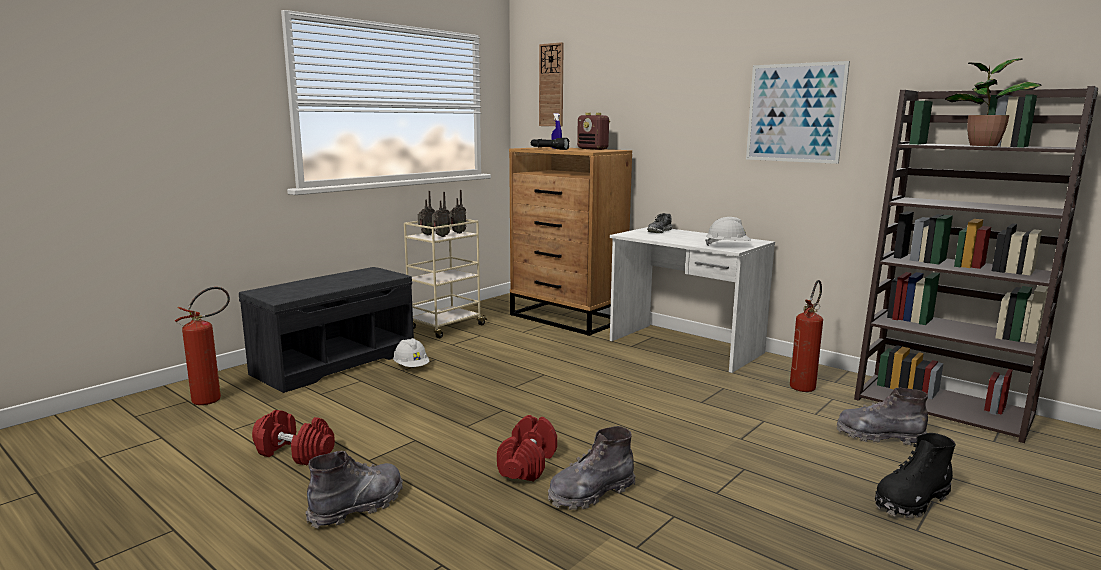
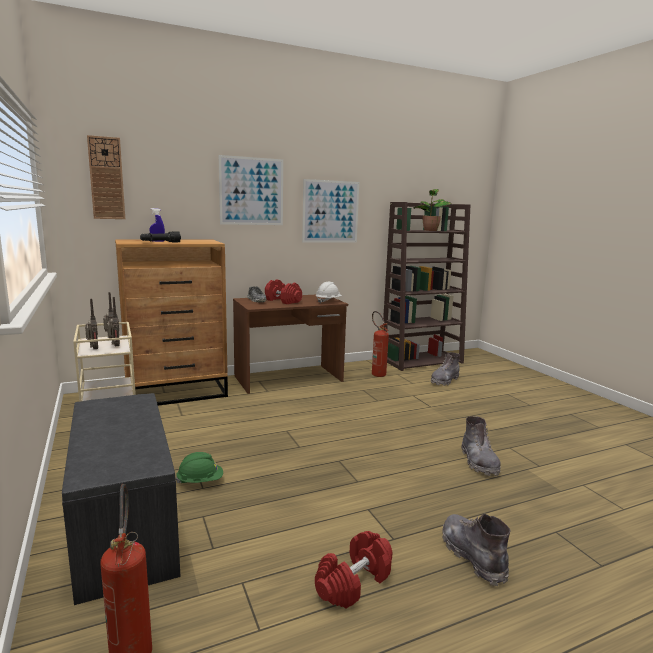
camera: 65 degrees left, 0 degrees up
white hard hat [393,338,429,367] -> green hard hat [176,452,223,484]
red dumbbell [497,415,557,481] -> red dumbbell moved to [265,280,302,304]
radio [577,113,610,150] -> none
white desk [610,227,775,373] -> brown desk [233,295,348,394]
black boot [875,433,956,518] -> none
none -> picture [218,155,283,225]

